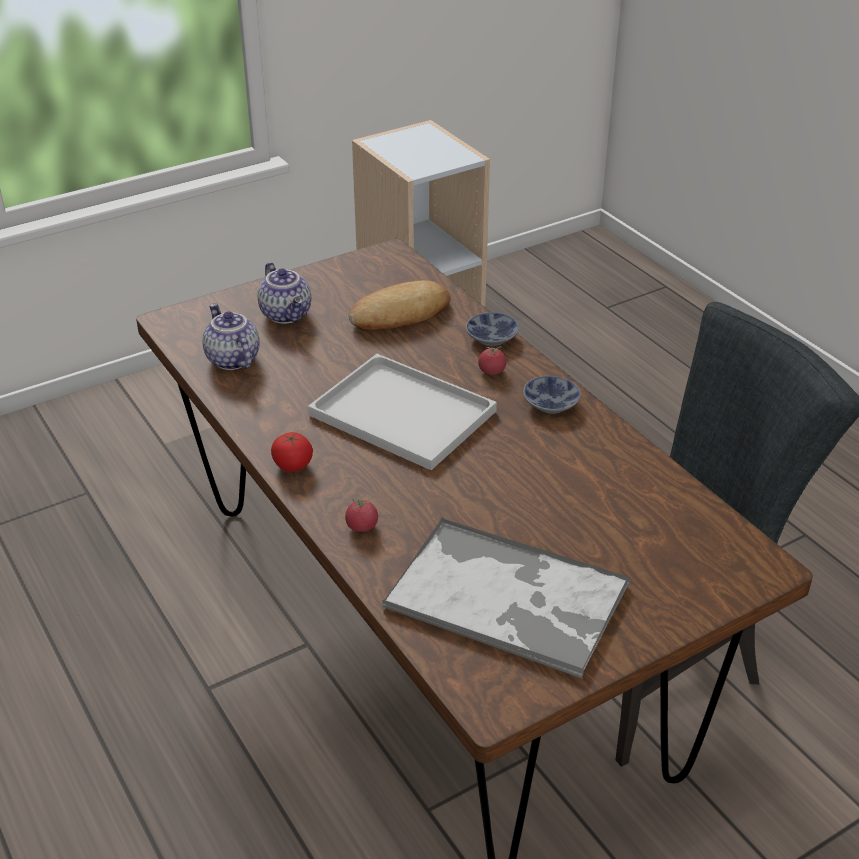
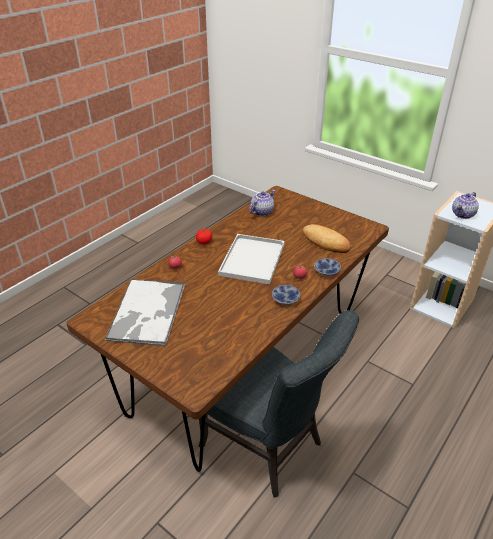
camera: 70 degrees right, 0 degrees up
teapot [257,262,311,324] -> teapot moved to [452,192,479,219]

